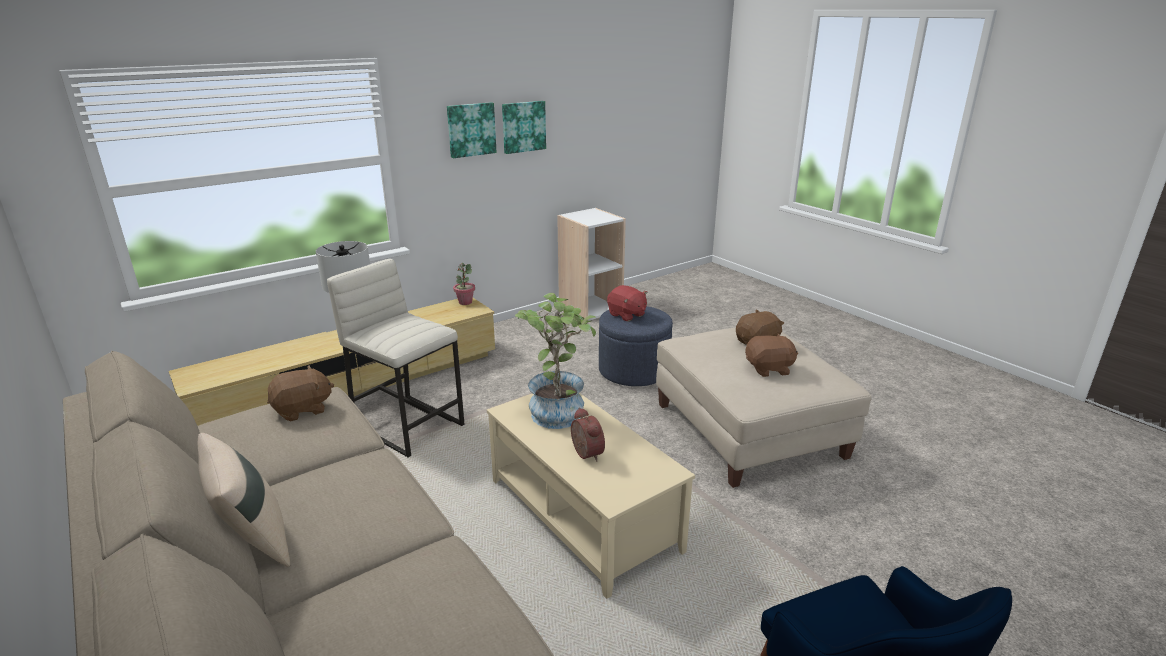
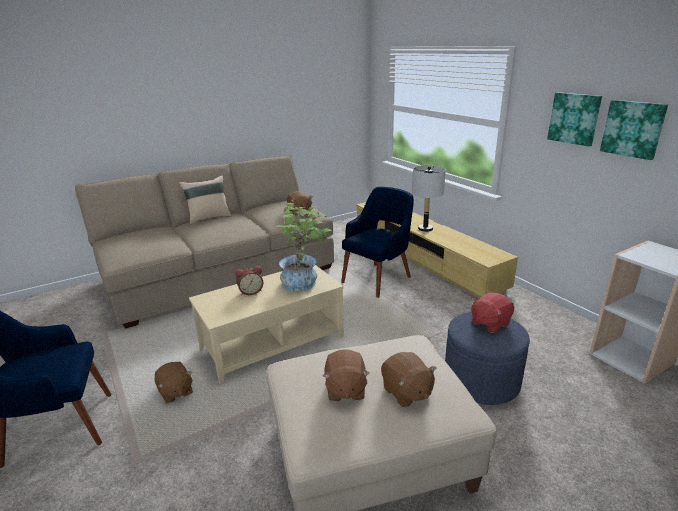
camera: 95 degrees right, 0 degrees up
beige stool [327,259,464,457] -> blue armchair [341,187,414,298]
potted plant [453,263,475,305] -> none
none -> brown plush toy [155,362,193,403]

